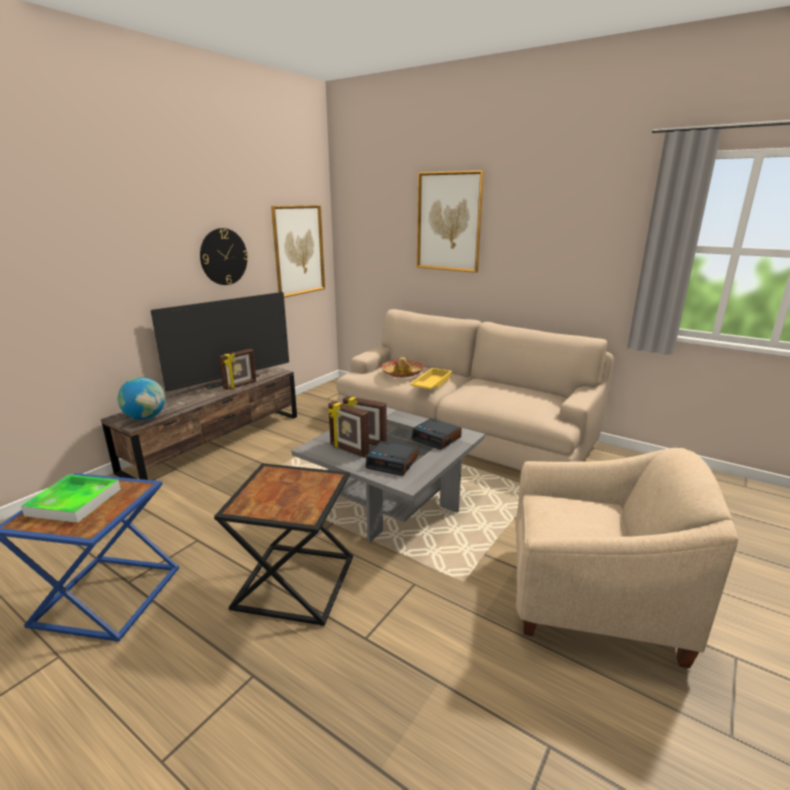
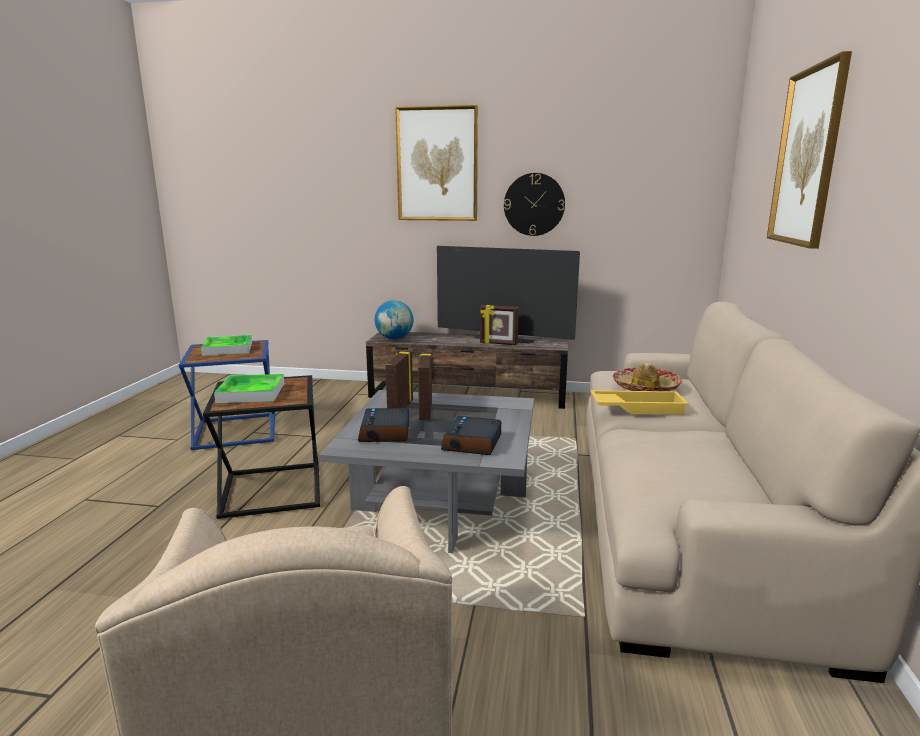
camera: 65 degrees right, 5 degrees down
picture [271,205,325,298] -> picture moved to [395,105,478,221]
none -> tray [214,374,284,403]

